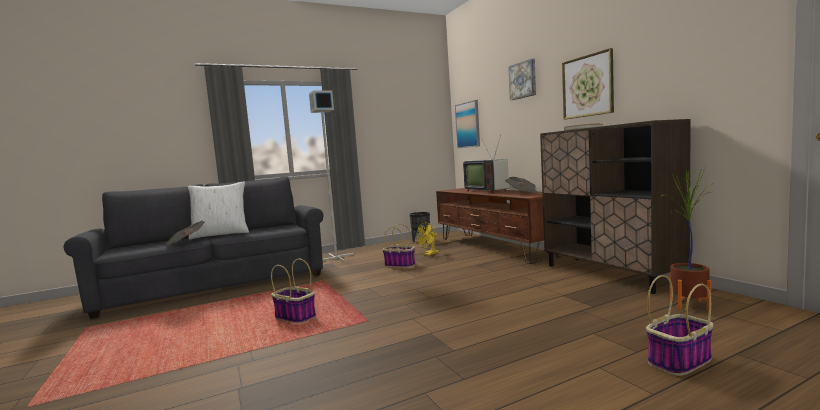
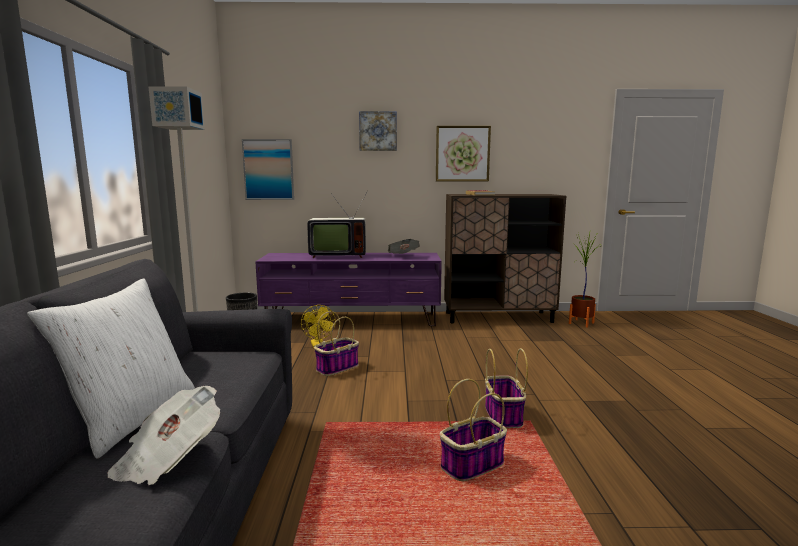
camera: 65 degrees left, 5 degrees up
brown tv stand [436,188,562,264] -> purple tv stand [255,253,442,326]
basket [646,275,713,376] -> basket moved to [485,348,528,428]

